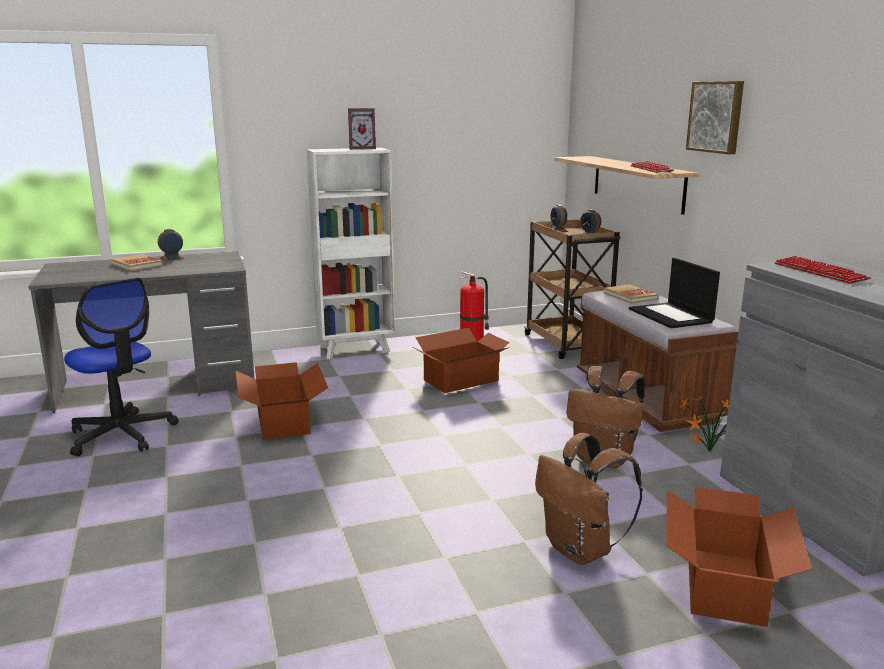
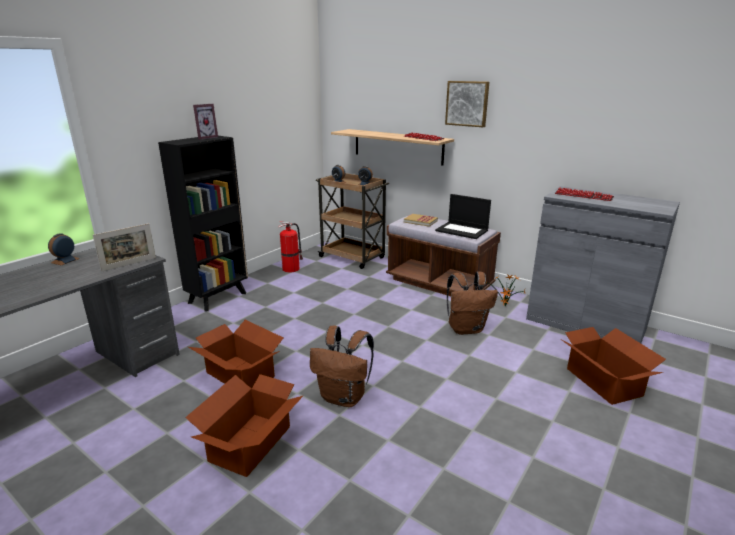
camera: 35 degrees left, 5 degrees up
office chair [64,278,178,456] -> none
book [111,254,163,271] -> none
white bookcase [307,148,395,359] -> black bookcase [158,136,248,311]
cardboard box [413,328,510,393] -> cardboard box moved to [185,374,303,477]
brown backpack [535,433,643,565] -> brown backpack moved to [310,326,374,407]
none -> picture frame [93,223,156,272]

